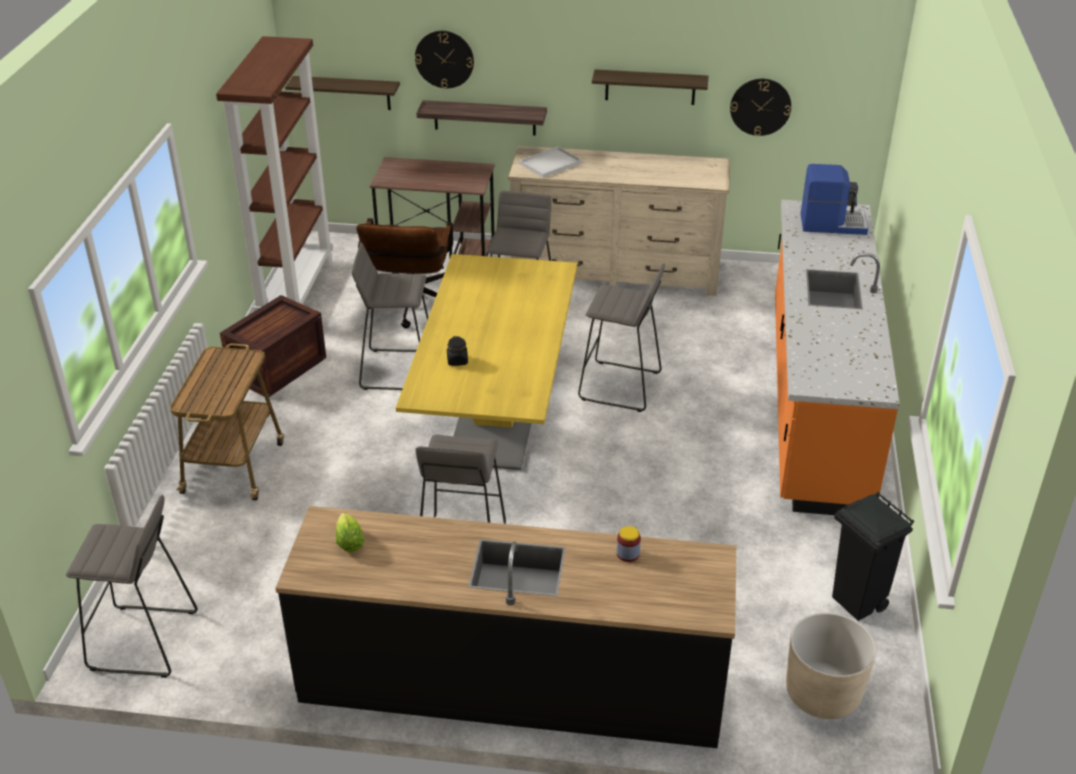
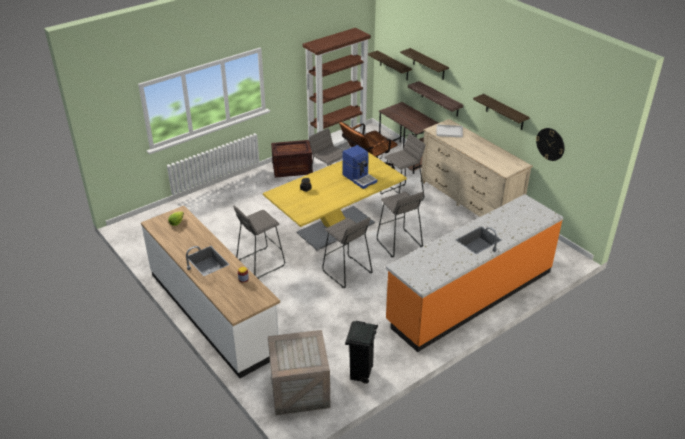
camera: 45 degrees right, 0 degrees up
grey stool [66,495,198,678] -> grey stool moved to [322,217,373,288]
cart [170,343,284,500] -> none
black counter [276,506,736,748] -> white counter [141,206,280,378]
wall clock [415,31,474,89] -> shelf [400,48,449,80]
beige planter [786,612,876,719] -> crate [268,330,330,415]
coffee machine [801,164,868,235] -> coffee machine moved to [342,145,377,189]

